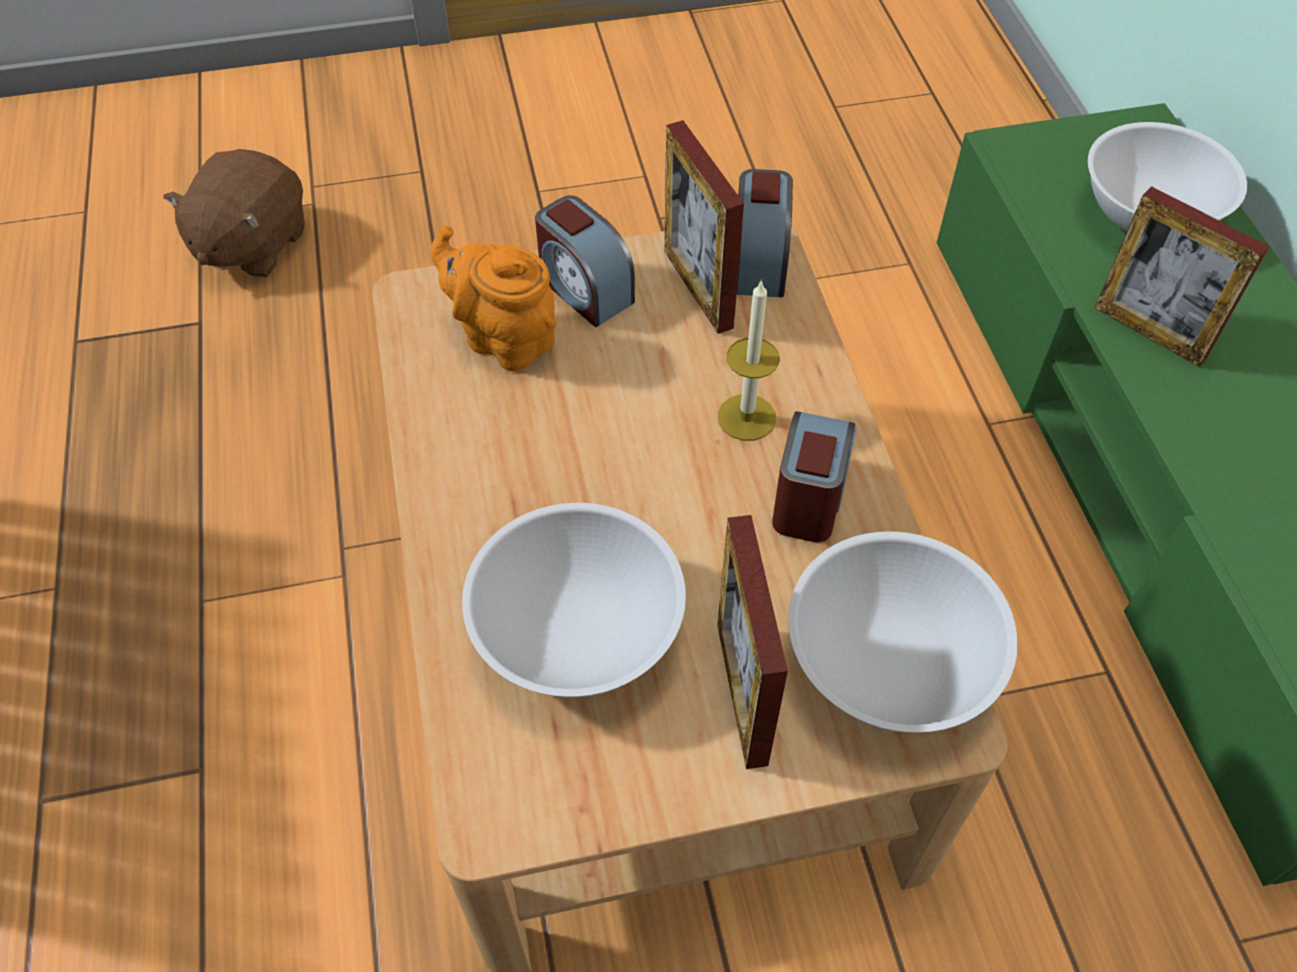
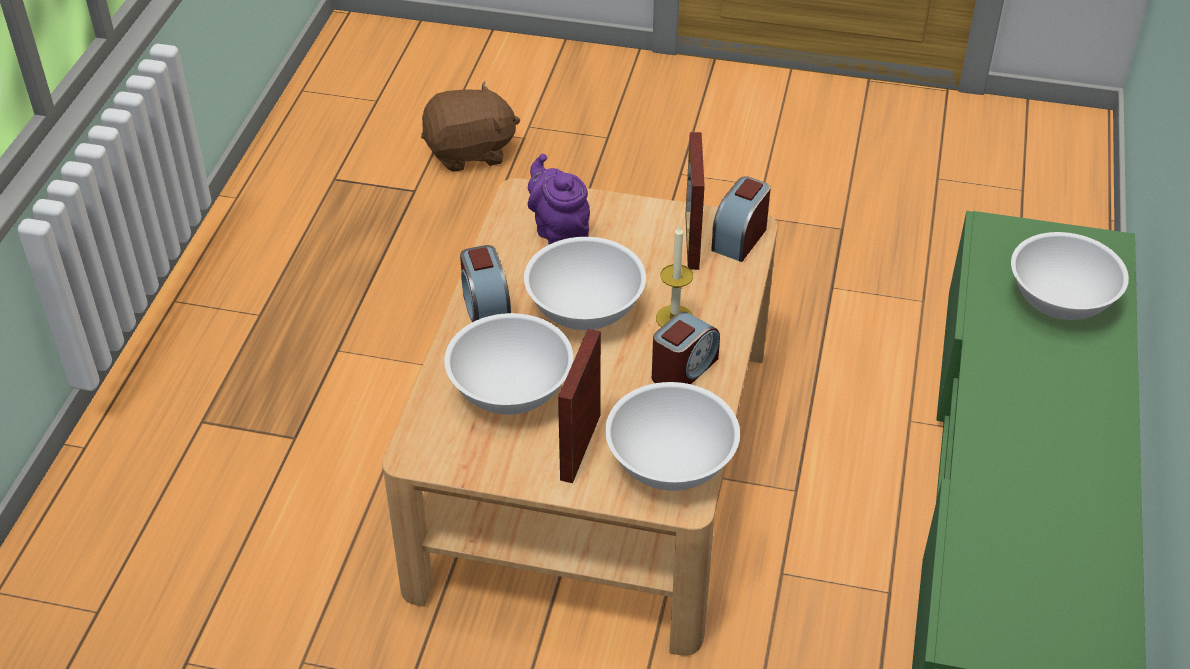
camera: 25 degrees right, 10 degrees down
brown plush toy [163,149,305,278] -> brown plush toy turned 150 degrees counterclockwise [421,81,520,172]
orange teapot [430,225,557,371] -> purple teapot [528,154,590,245]
alarm clock [535,195,635,327] -> alarm clock moved to [460,245,511,322]
picture frame [1095,186,1270,367] -> none
none -> white bowl [524,237,646,330]

